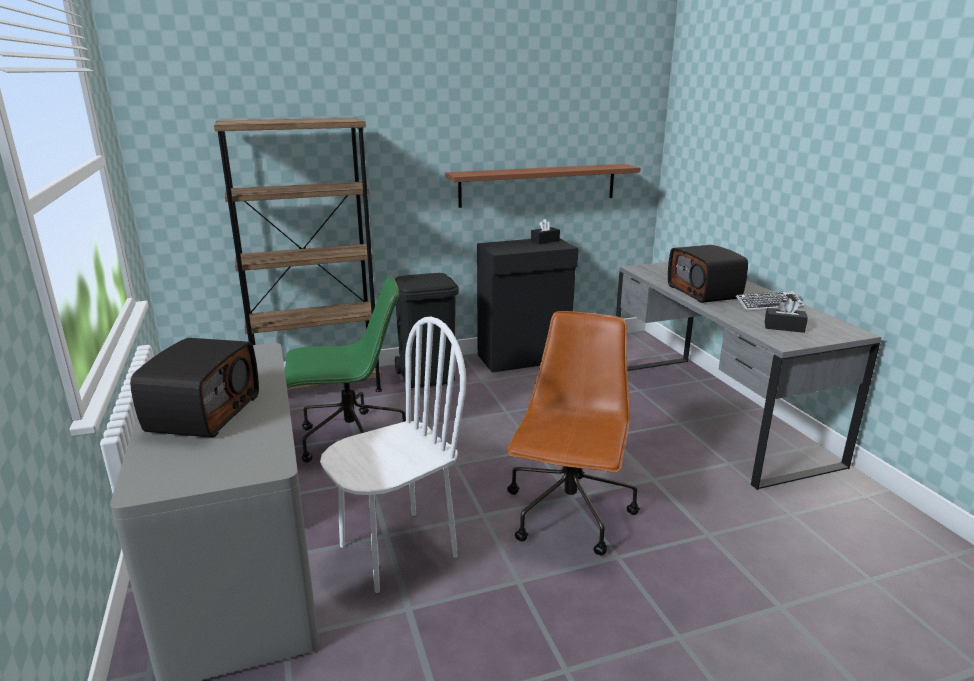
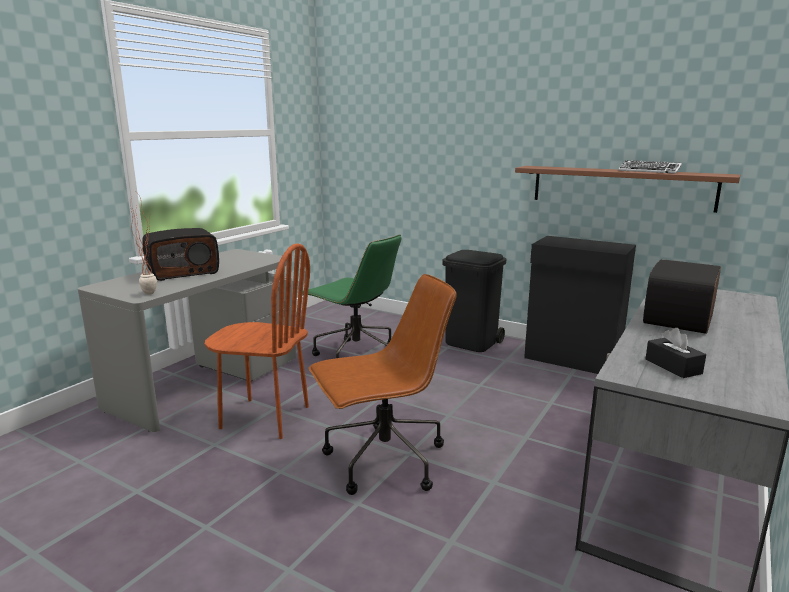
camera: 50 degrees right, 5 degrees down
brown bookcase [214,118,382,392] -> none
white chair [320,317,466,593] -> brown chair [205,243,310,439]
black tissue box [531,219,560,244] -> none
keyboard [736,291,804,312] -> keyboard moved to [618,160,682,174]
none -> potted plant [129,194,157,295]

